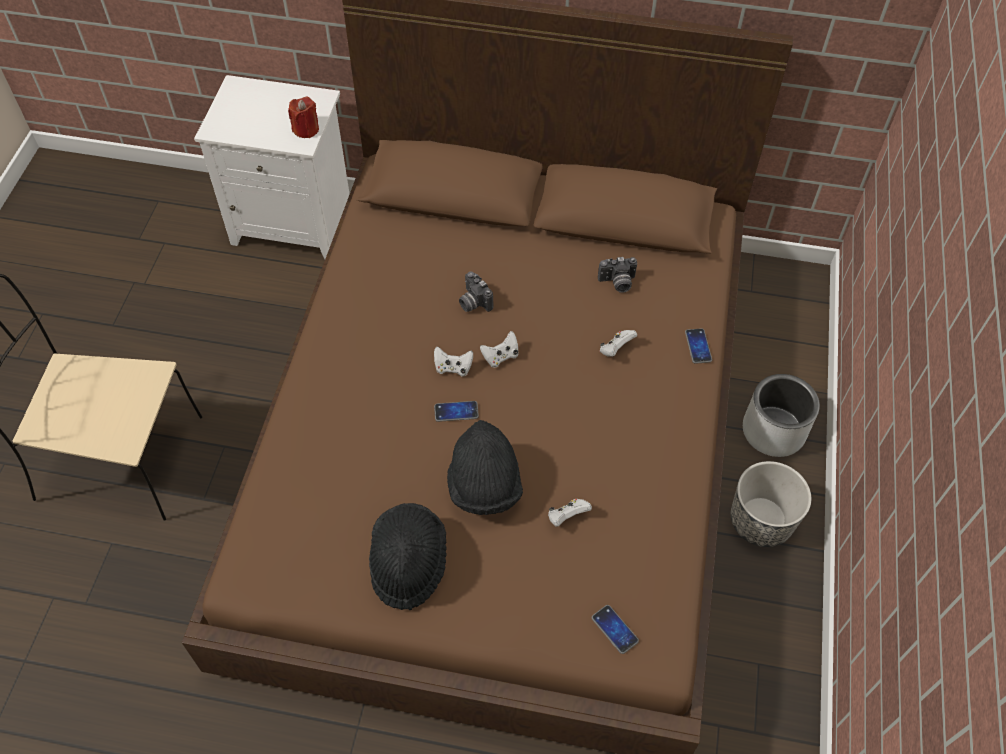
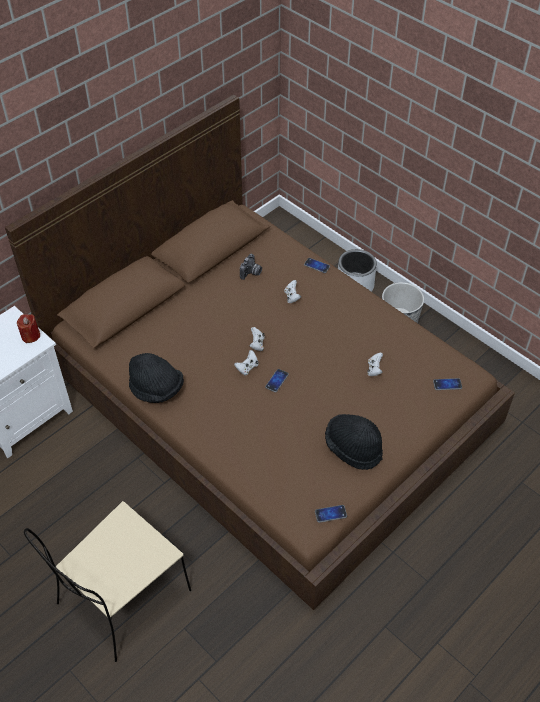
camera: 55 degrees left, 5 degrees down
black hat [447,420,523,515] -> black hat moved to [129,353,184,403]
camera [459,271,493,312] -> none
none -> phone [315,505,347,523]

